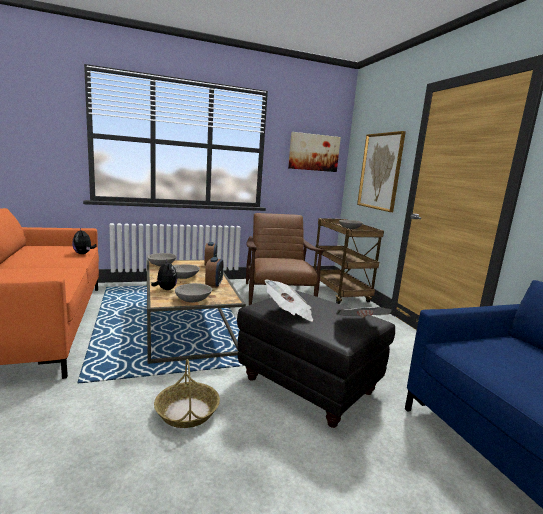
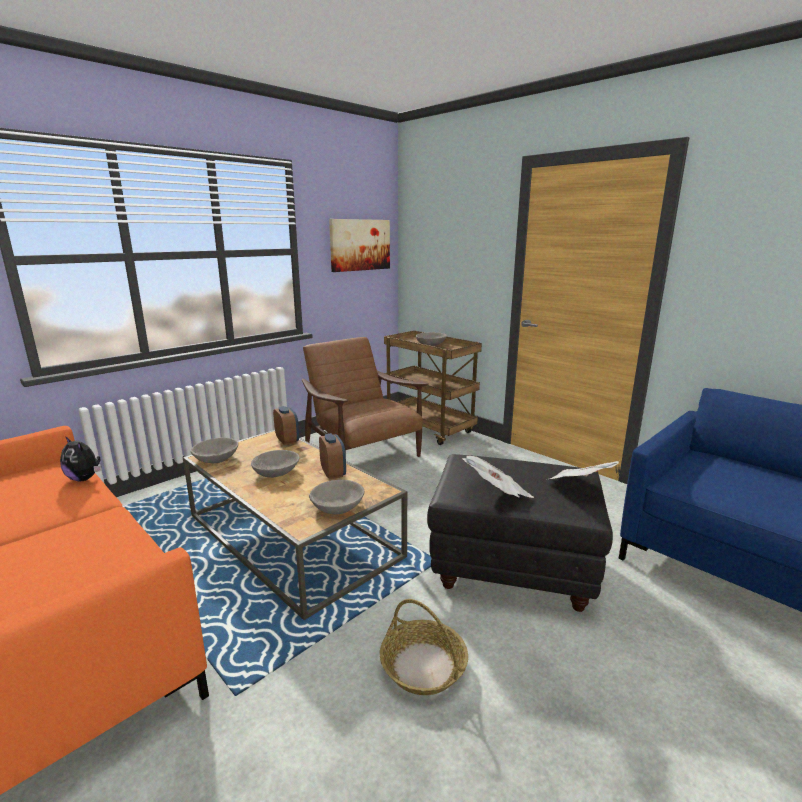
camera: 25 degrees left, 5 degrees up
plush toy [151,259,177,290] -> none
picture [357,131,406,212] -> none

